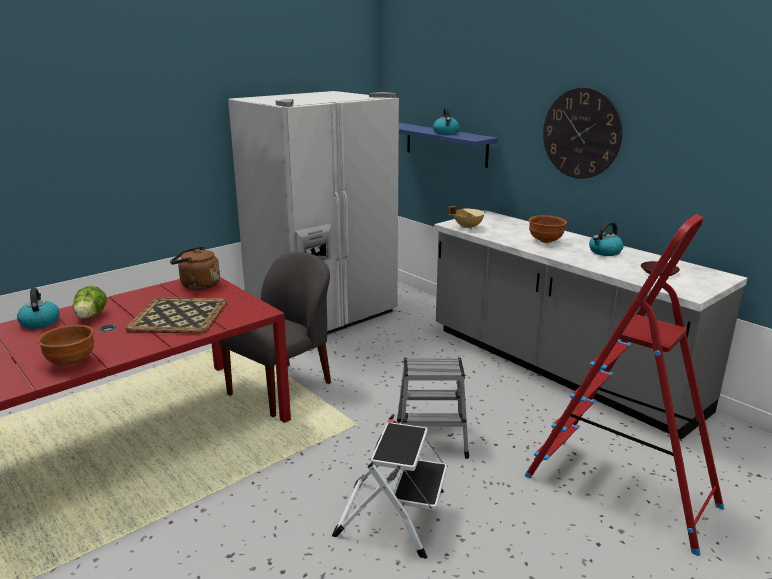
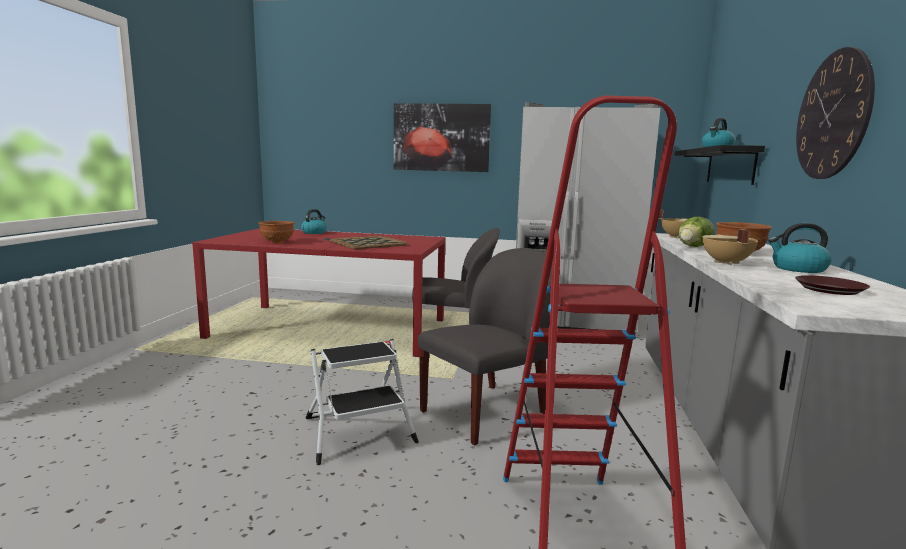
camera: 50 degrees right, 10 degrees down
lettuce [73,286,107,319] -> lettuce moved to [678,217,715,247]
brown kettle [170,246,220,290] -> none
grey step ladder [397,358,469,459] -> grey chair [418,248,553,445]
blue shelf [399,123,499,168] -> black shelf [674,145,765,185]
none -> picture [394,103,491,172]
none -> beige cooking pot [702,229,758,265]

